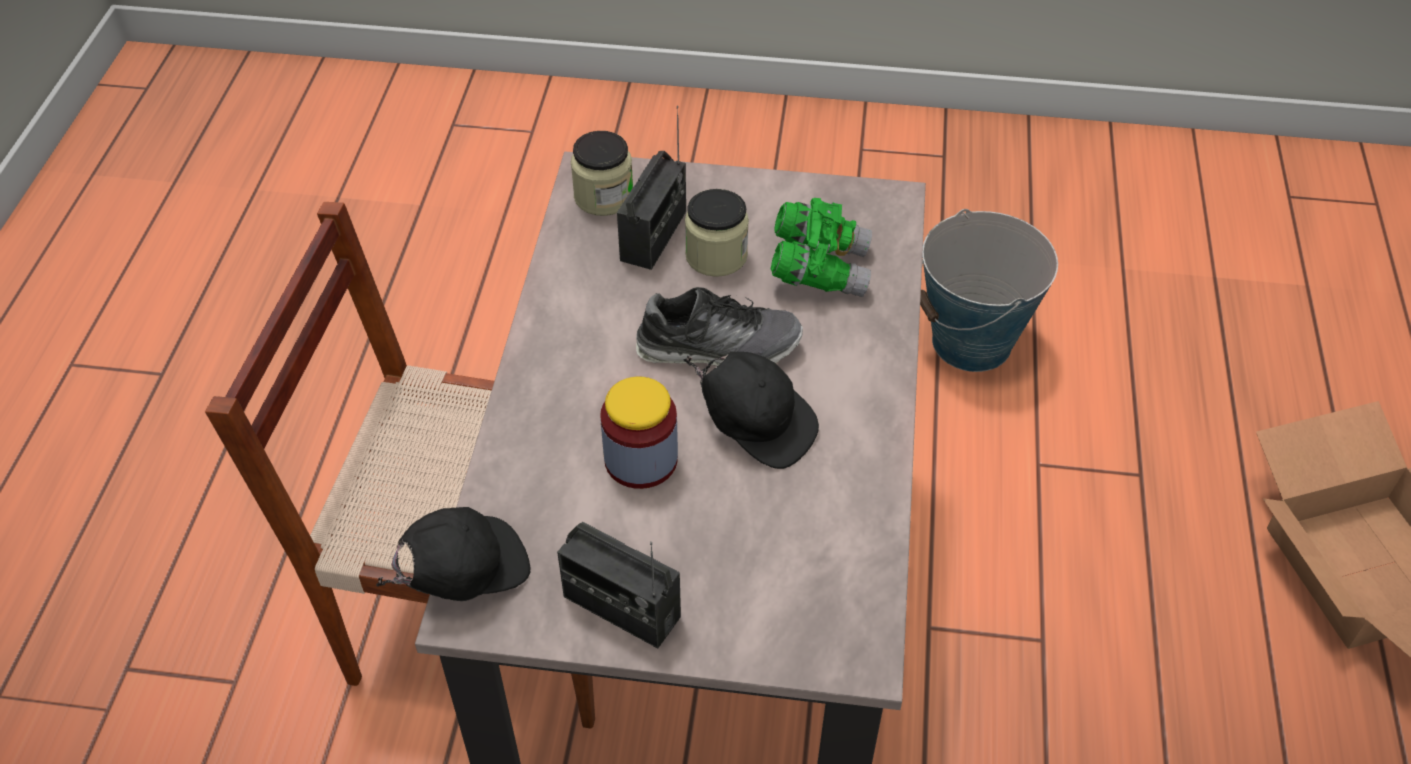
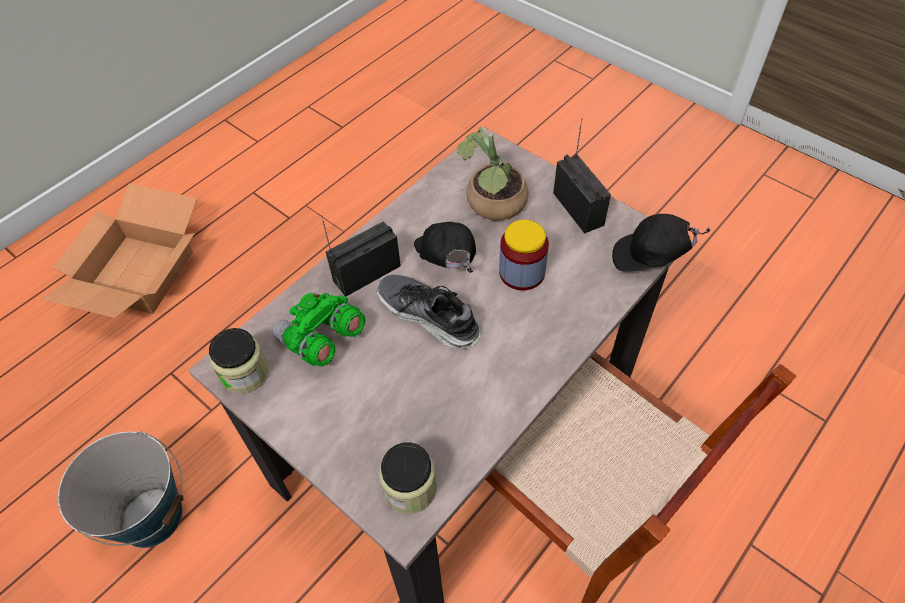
camera: 145 degrees left, 5 degrees up
radio [617,106,686,270] -> radio moved to [321,215,401,297]
jar [685,189,749,277] -> jar moved to [209,328,269,394]
none -> potted plant [457,127,529,220]

